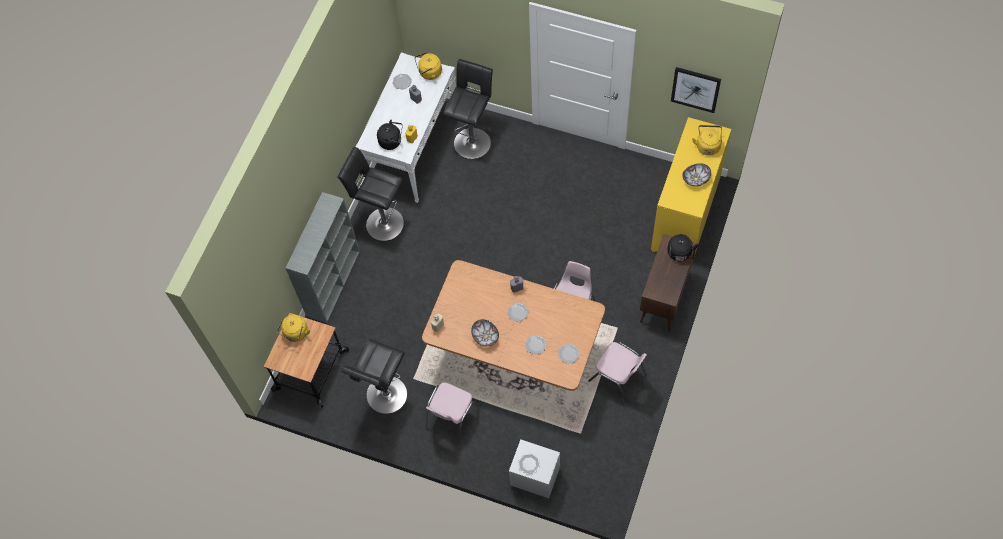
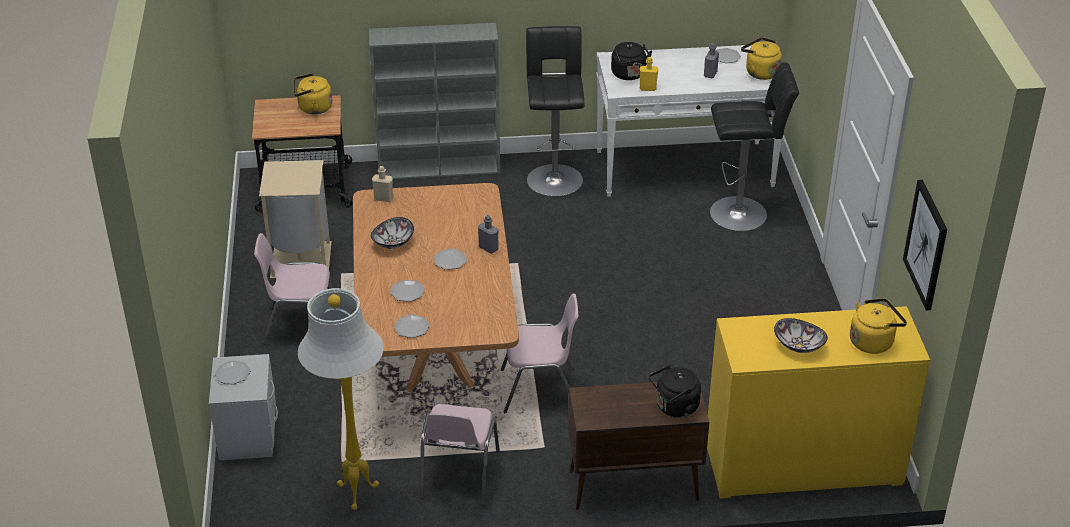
camera: 60 degrees right, 25 degrees down
black stool [341,339,407,414] -> beige trash can [259,160,332,278]
none -> white floor lamp [298,288,384,510]

